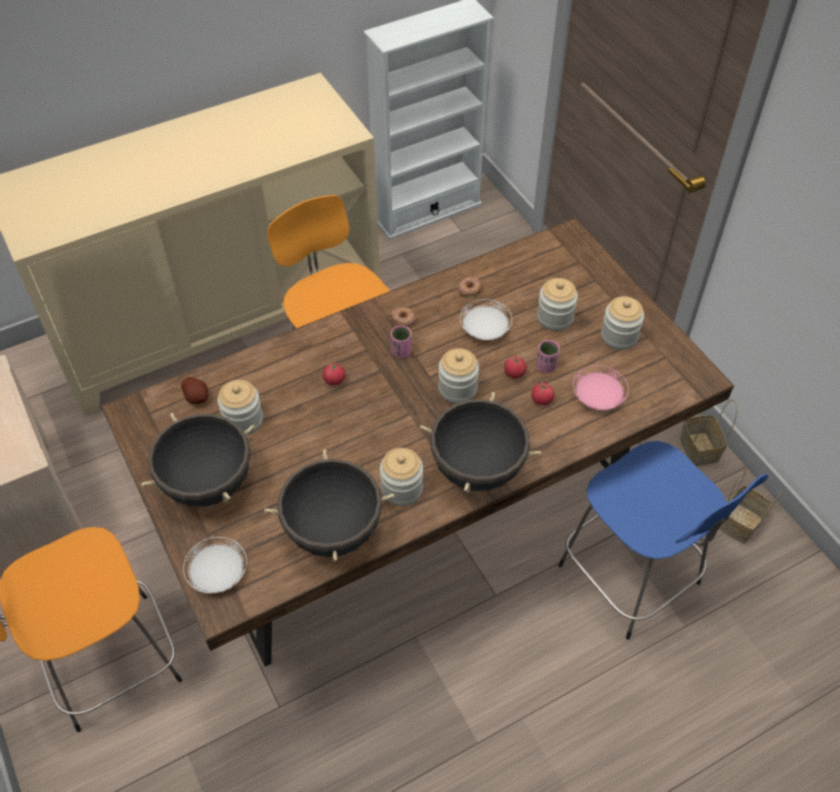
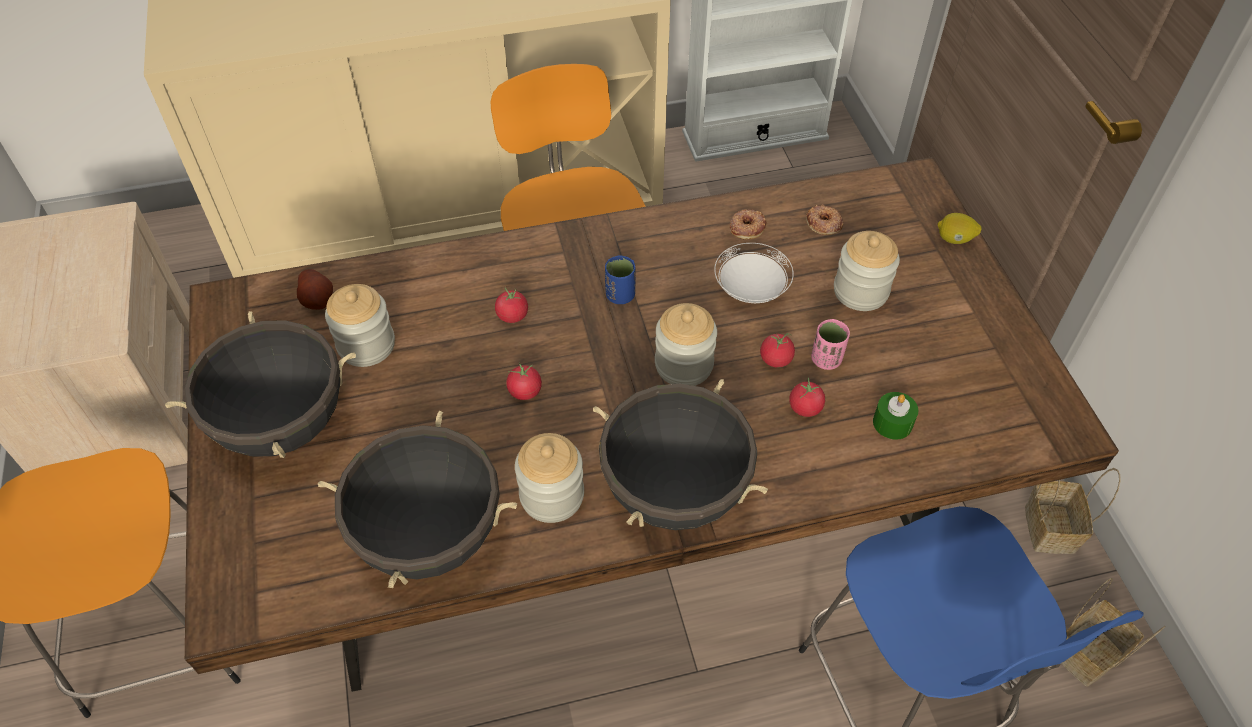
camera: 15 degrees right, 0 degrees up
white plate [183,537,247,593] -> none
donut [390,306,416,327] -> donut moved to [806,204,843,235]
pink cup [391,326,412,358] -> blue cup [605,256,635,304]
pink plate [573,365,629,410] -> green candle [873,392,919,440]
jar [601,296,644,350] -> none
none -> tomato [506,363,542,400]
none -> lemon [938,213,981,244]

